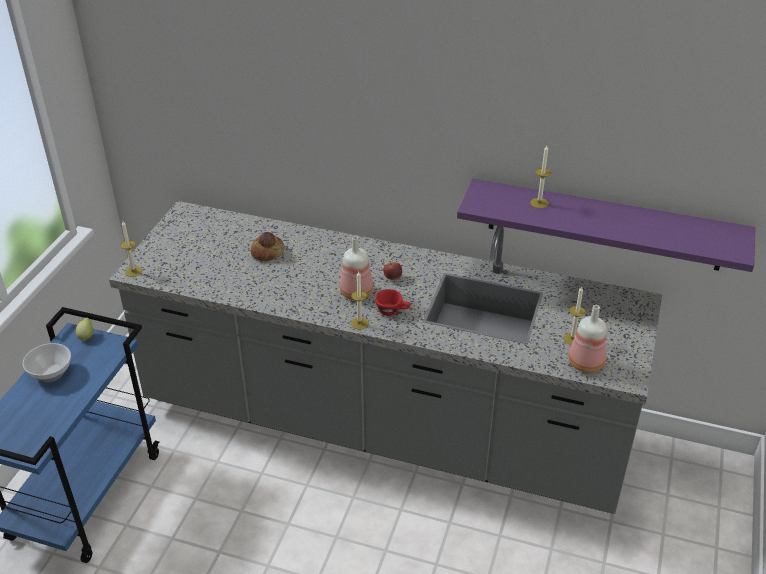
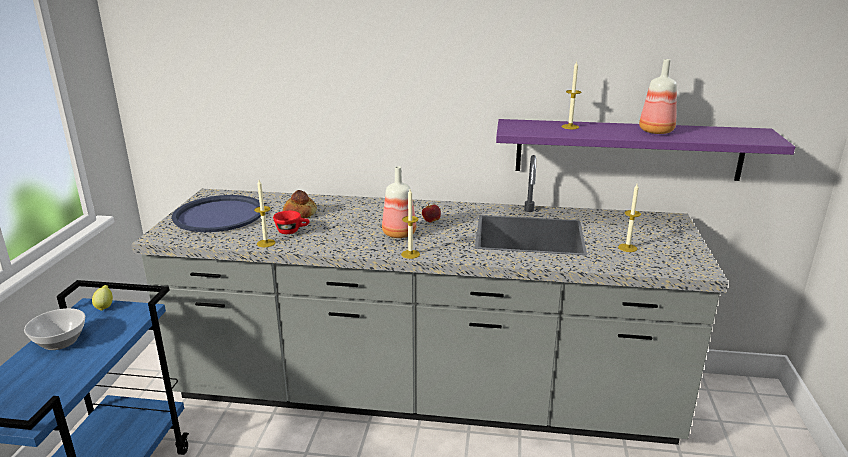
camera: 10 degrees left, 15 degrees down
candle [121,221,142,277] -> candle moved to [254,180,275,247]
red cup [375,289,411,316] -> red cup moved to [273,211,310,234]
bottle [568,305,606,373] -> bottle moved to [639,59,677,134]
none -> blue tray [172,195,261,232]

